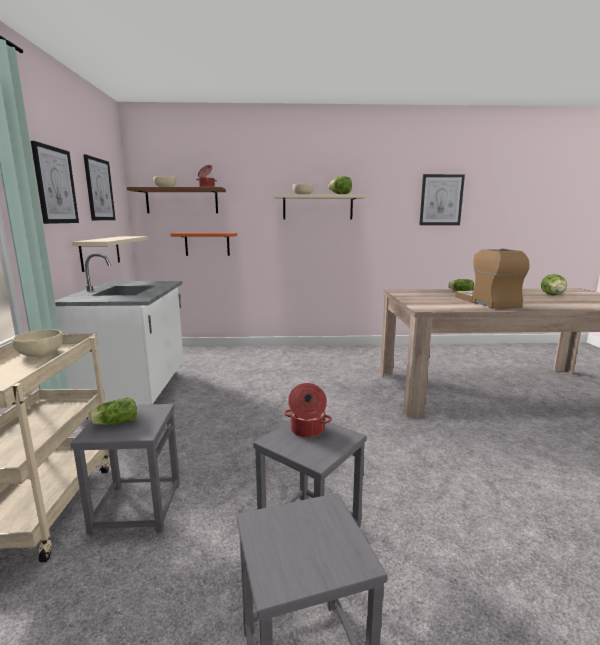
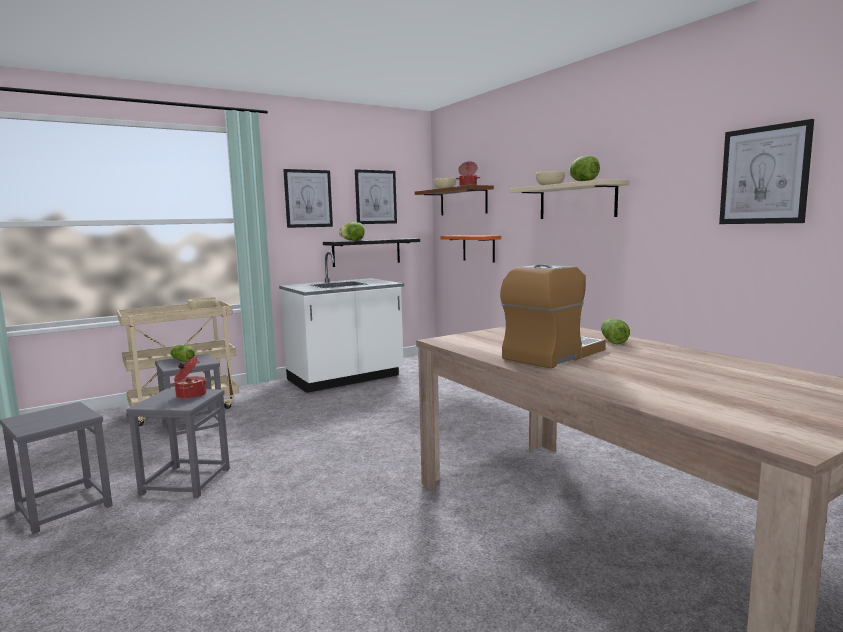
camera: 60 degrees right, 5 degrees down
beige shelf [72,236,148,272] -> black shelf [323,238,420,267]
lettuce [541,274,567,295] -> lettuce moved to [339,222,364,241]

